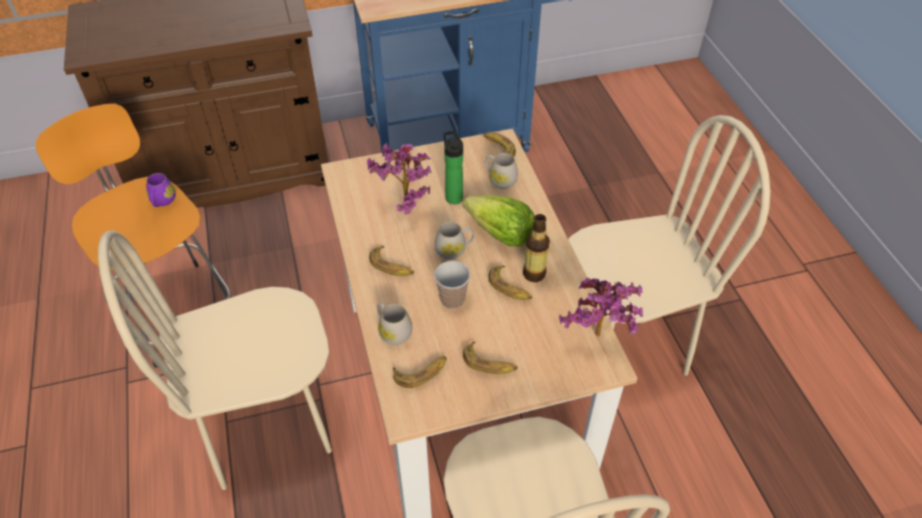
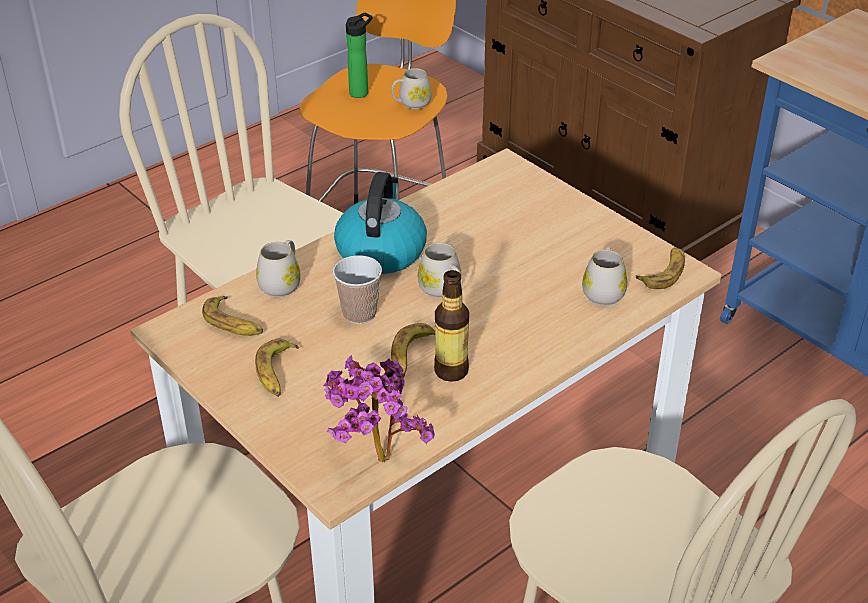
camera: 65 degrees right, 10 degrees down
purple mug [146,173,176,207] -> white mug [391,68,432,109]
potted plant [367,143,431,214] -> none
banana [369,246,414,276] -> kettle [334,172,427,274]
bottle [443,131,463,204] -> bottle moved to [346,13,373,98]
lettuce [463,195,535,246] -> none

